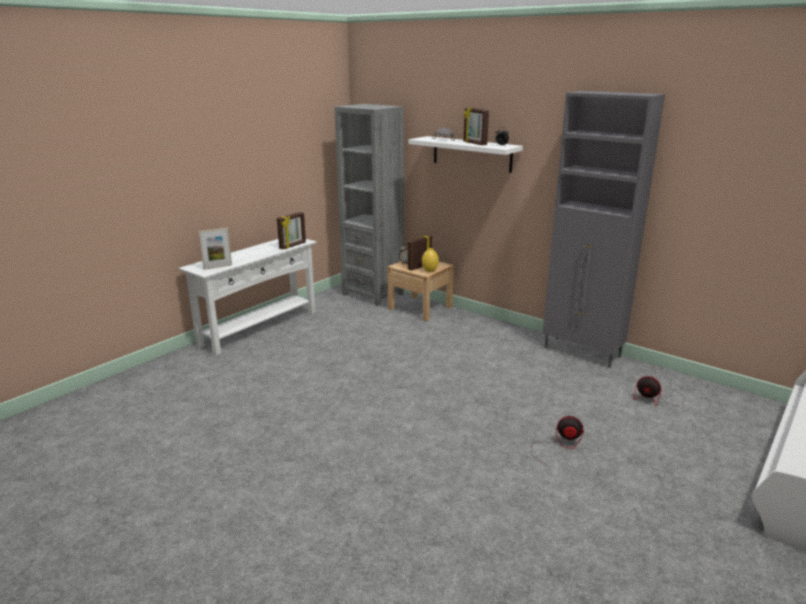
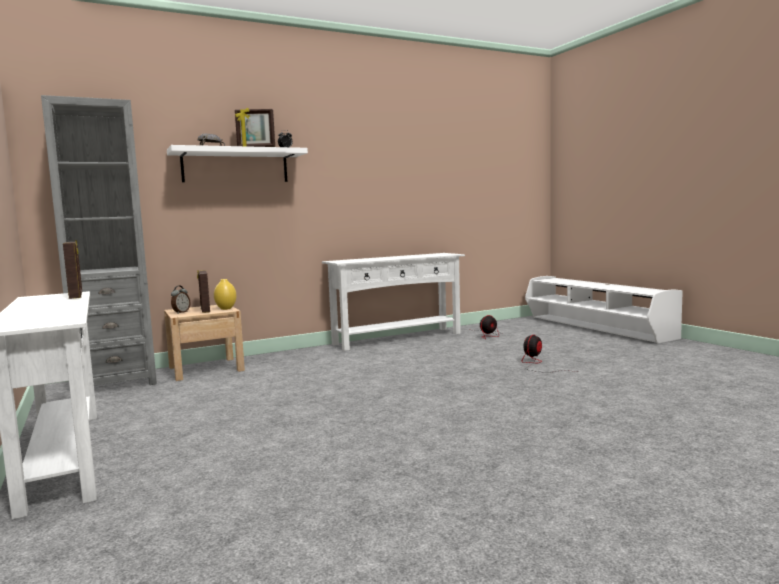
camera: 65 degrees left, 15 degrees down
picture frame [198,228,232,270] -> none
grey cabinet [543,91,665,368] -> white console table [322,253,465,351]

